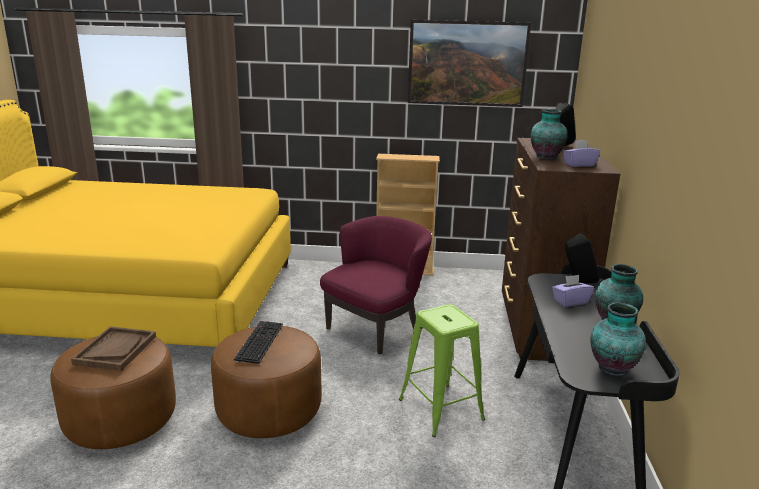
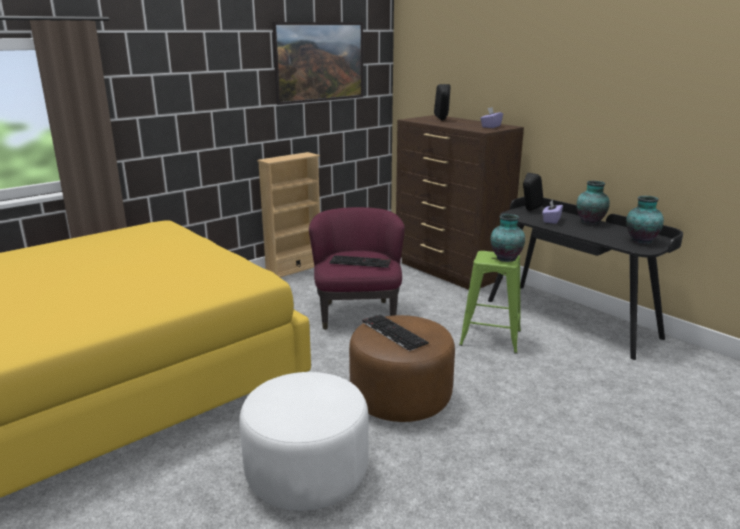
camera: 45 degrees left, 0 degrees up
brown ottoman [50,336,176,449] -> white ottoman [240,372,368,511]
brown tray [71,326,156,371] -> none
vase [531,109,567,160] -> vase moved to [491,214,525,262]
none -> keyboard [329,255,391,268]

